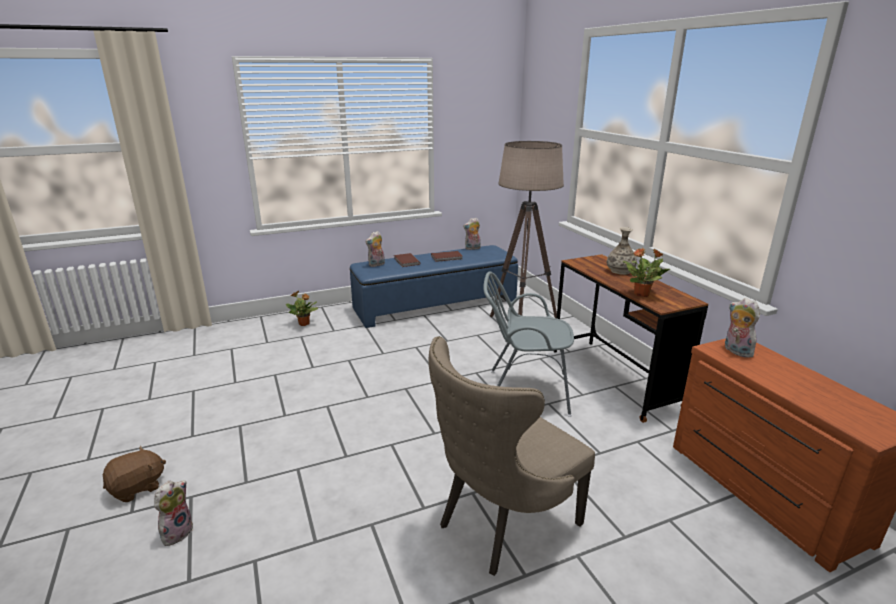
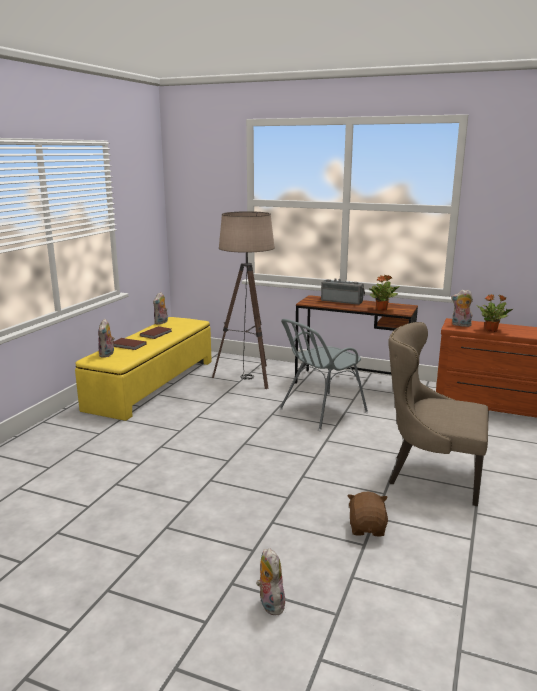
camera: 45 degrees left, 5 degrees down
brown plush toy [103,446,166,502] -> brown plush toy moved to [347,492,388,536]
potted plant [286,291,318,326] -> potted plant moved to [476,294,513,332]
blue bench [350,245,518,328] -> yellow bench [75,317,212,421]
beige chair [429,336,595,576] -> beige chair turned 105 degrees clockwise [388,322,489,506]
vase [607,227,637,275] -> radio [321,278,365,305]

